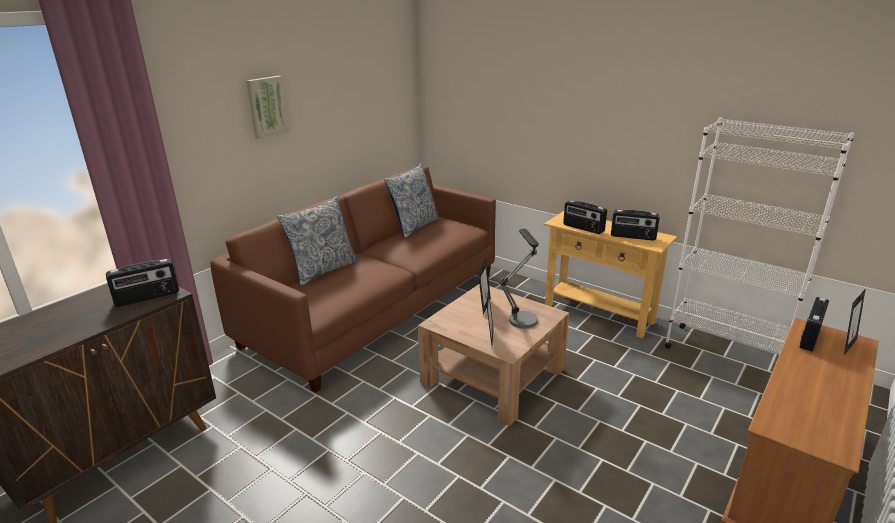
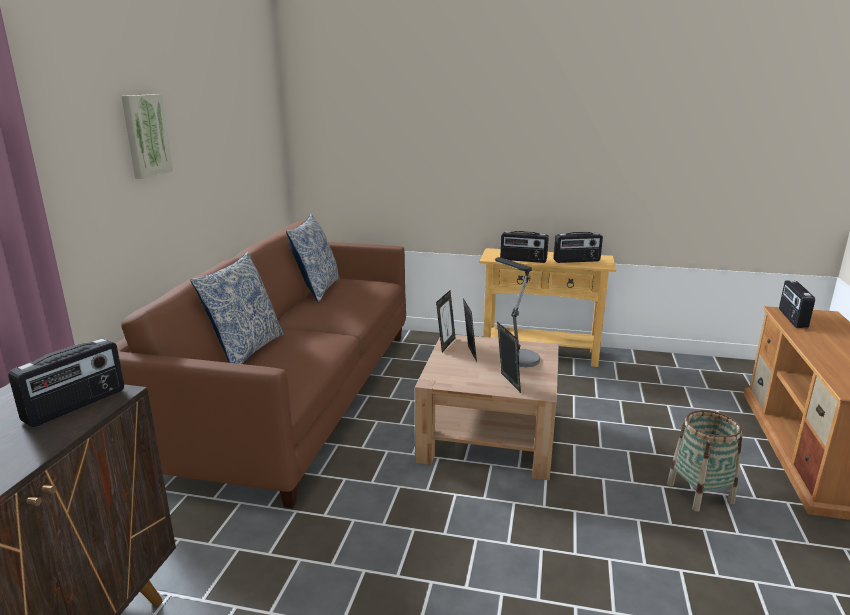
camera: 25 degrees left, 5 degrees down
white bookcase [665,118,854,353] -> none
picture frame [844,289,866,355] -> picture frame moved to [436,290,455,352]
none -> basket [667,410,742,512]

